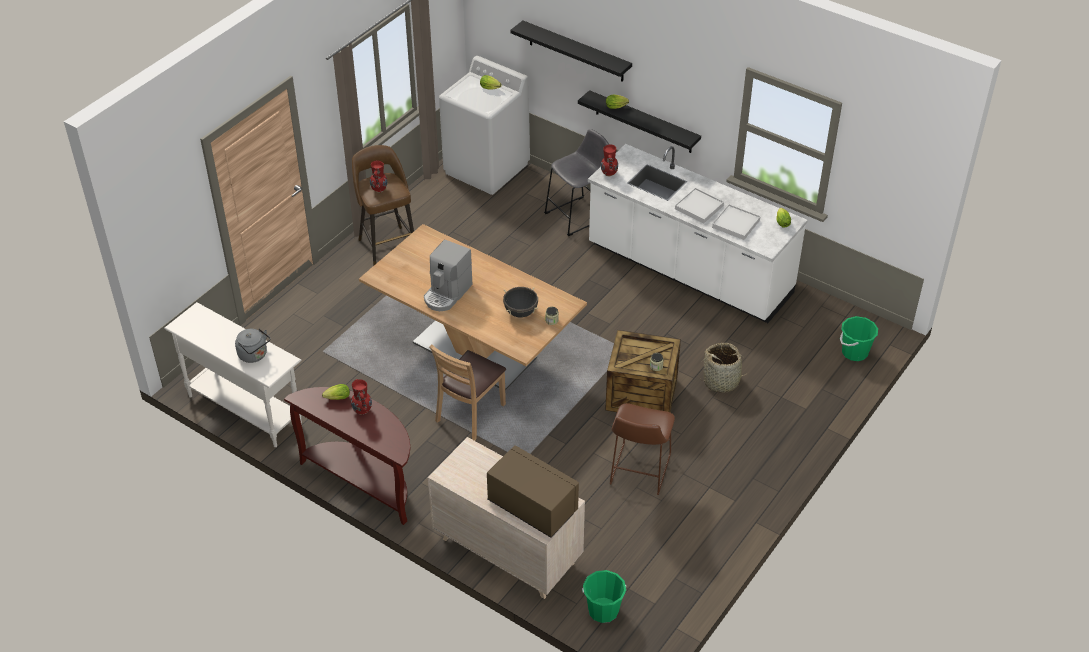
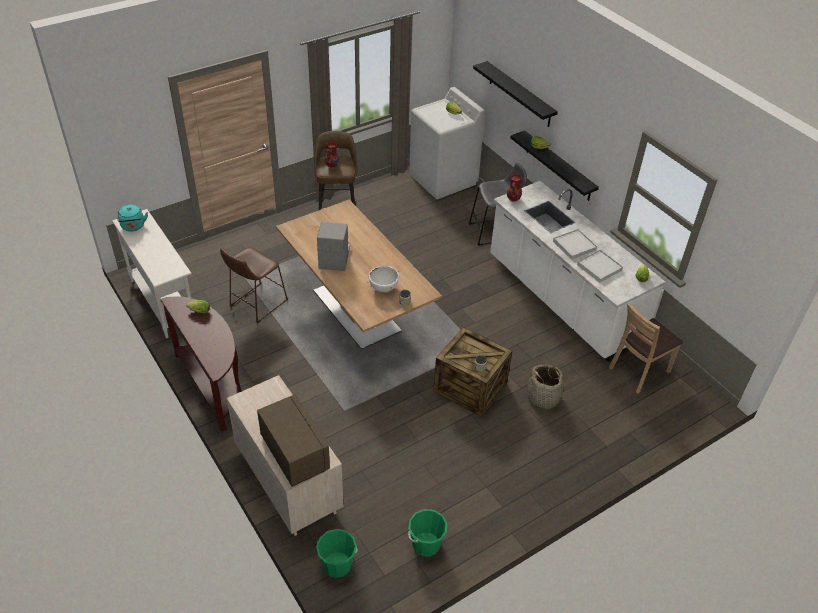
camera: 20 degrees right, 0 degrees up
grey kettle [235,328,270,363] -> none
red vase [351,379,372,414] -> none
coffee machine [424,239,473,311] -> coffee machine turned 135 degrees clockwise [317,222,350,271]
brown chair [429,344,506,441] -> brown chair moved to [609,303,683,394]
black cooking pot [503,287,538,318] -> white cooking pot [367,265,401,292]
brown stool [610,403,675,495] -> brown stool moved to [220,247,288,324]
green bucket [840,316,878,361] -> green bucket moved to [408,509,447,557]
none -> turquoise kettle [117,205,148,232]

